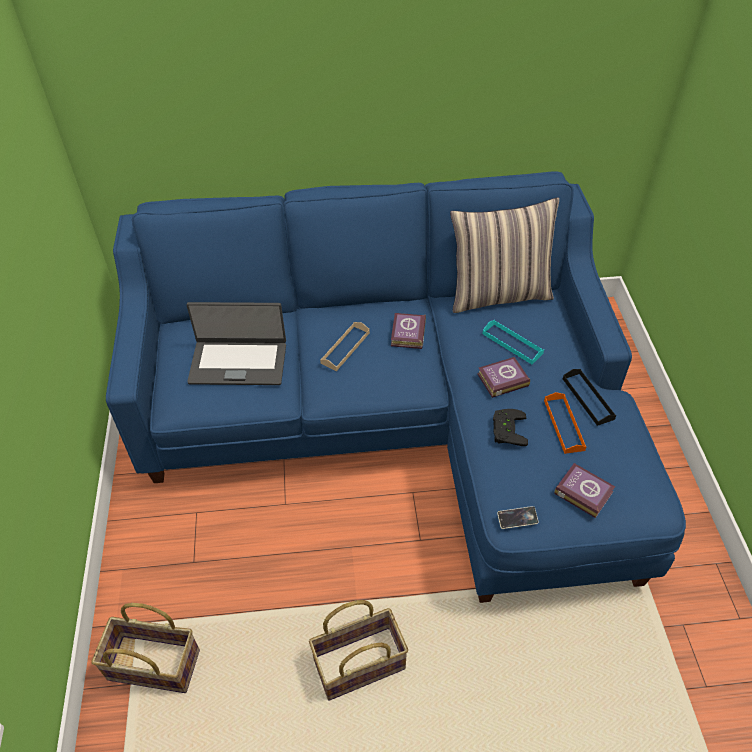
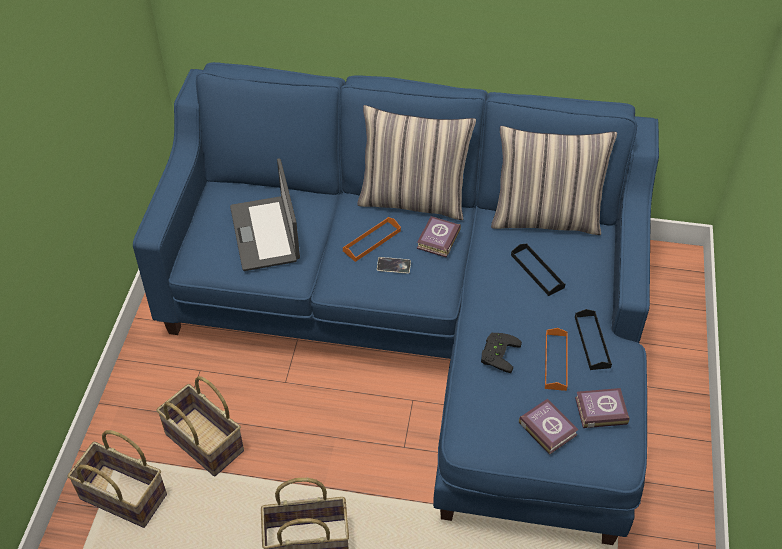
camera: 15 degrees right, 0 degrees up
laptop [187,302,286,385] -> laptop turned 60 degrees clockwise [230,159,300,271]
beige tray [320,322,370,371] -> orange tray [343,217,401,262]
book [477,357,530,398] -> book moved to [575,388,630,428]
turquoise tray [483,320,544,364] -> black tray [511,244,565,296]
phone [497,506,538,529] -> phone moved to [377,257,411,274]
none -> basket [156,376,244,476]
none -> pillow [357,105,476,220]

